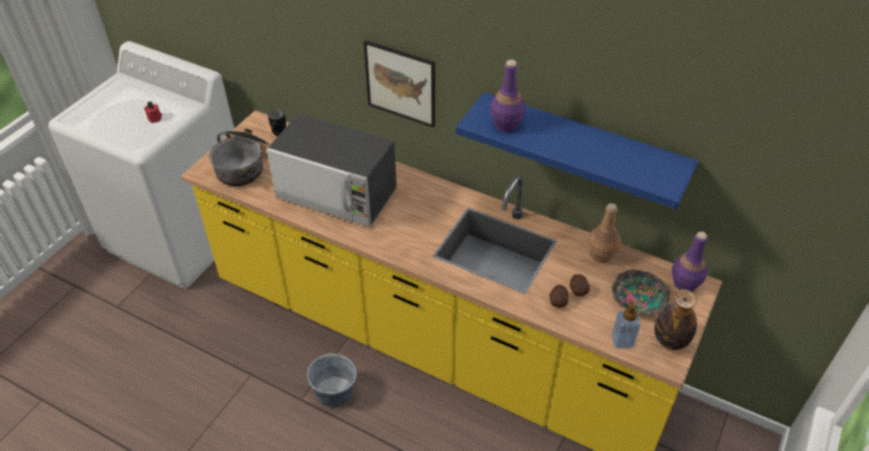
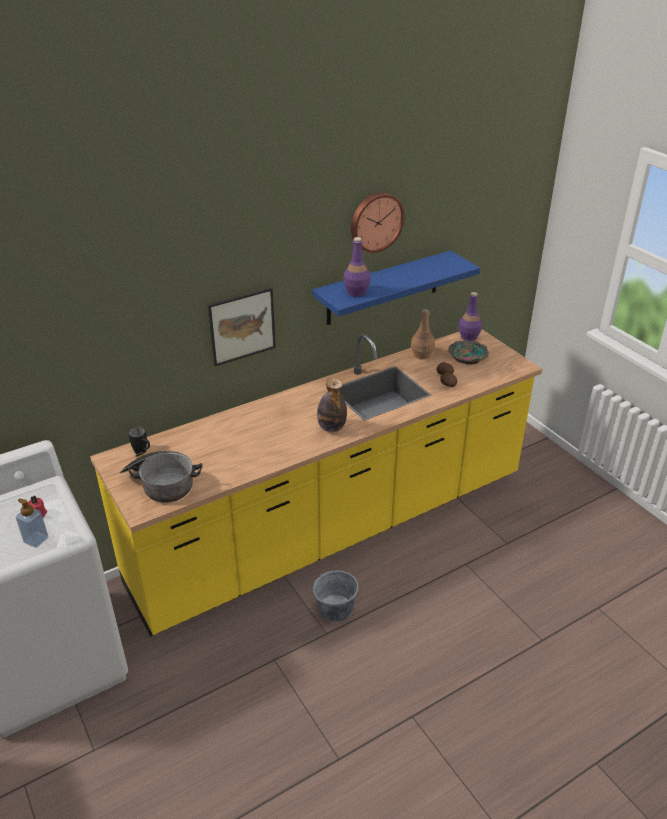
camera: 60 degrees left, 10 degrees down
microwave [267,113,397,227] -> none
soap dispenser [612,300,641,349] -> soap dispenser moved to [16,498,49,548]
bottle [654,289,697,350] -> bottle moved to [317,378,347,432]
none -> wall clock [351,192,405,253]

